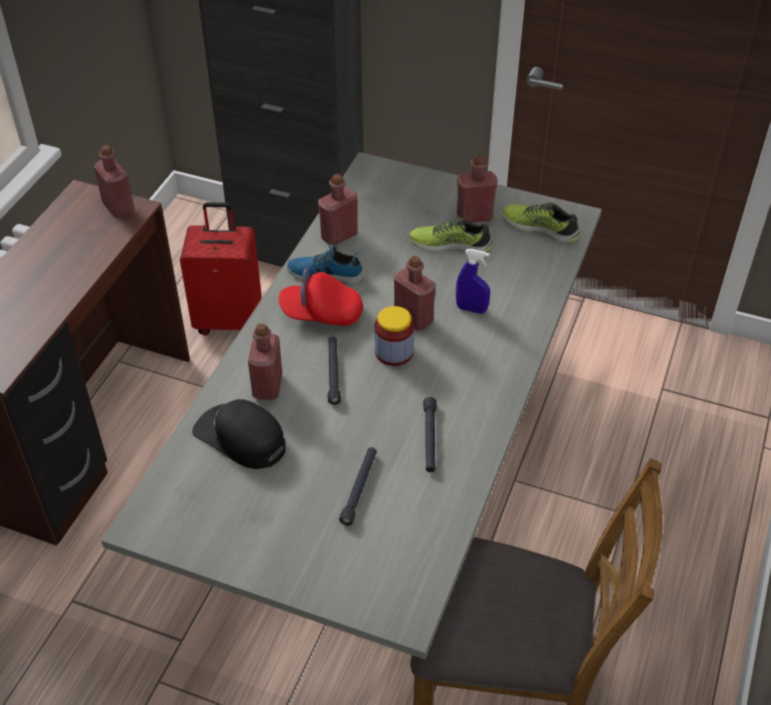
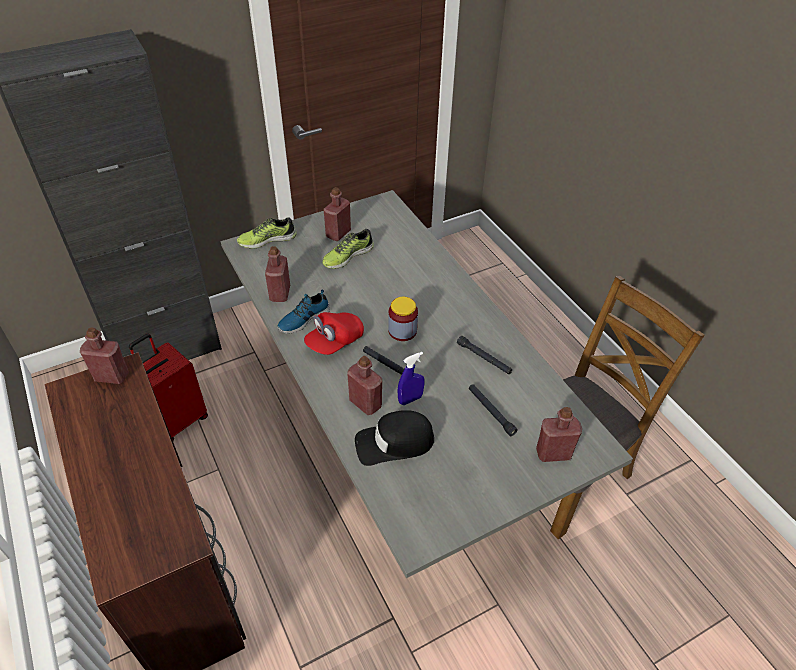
camera: 50 degrees left, 0 degrees up
red bottle [394,256,436,331] -> red bottle moved to [536,407,582,462]
blue spray bottle [456,249,490,314] -> blue spray bottle moved to [398,352,425,405]
shoe [503,202,580,244] -> shoe moved to [237,217,297,248]

